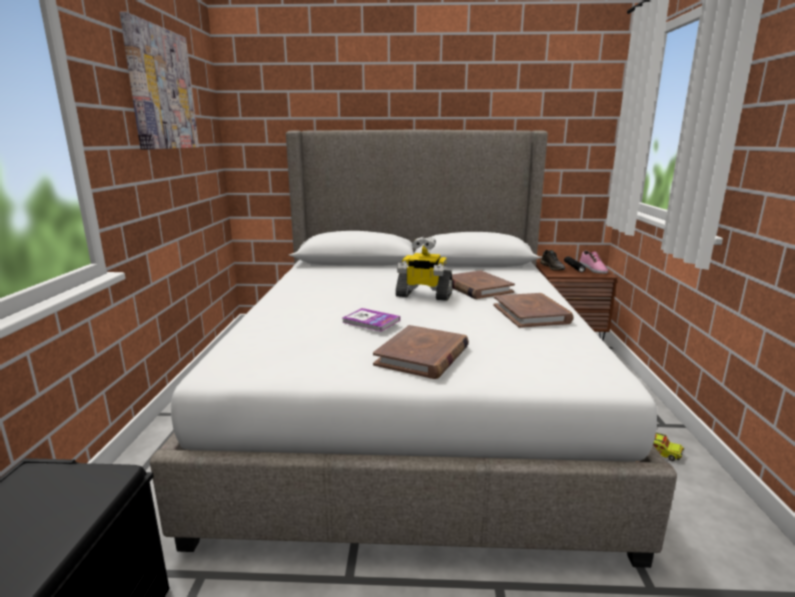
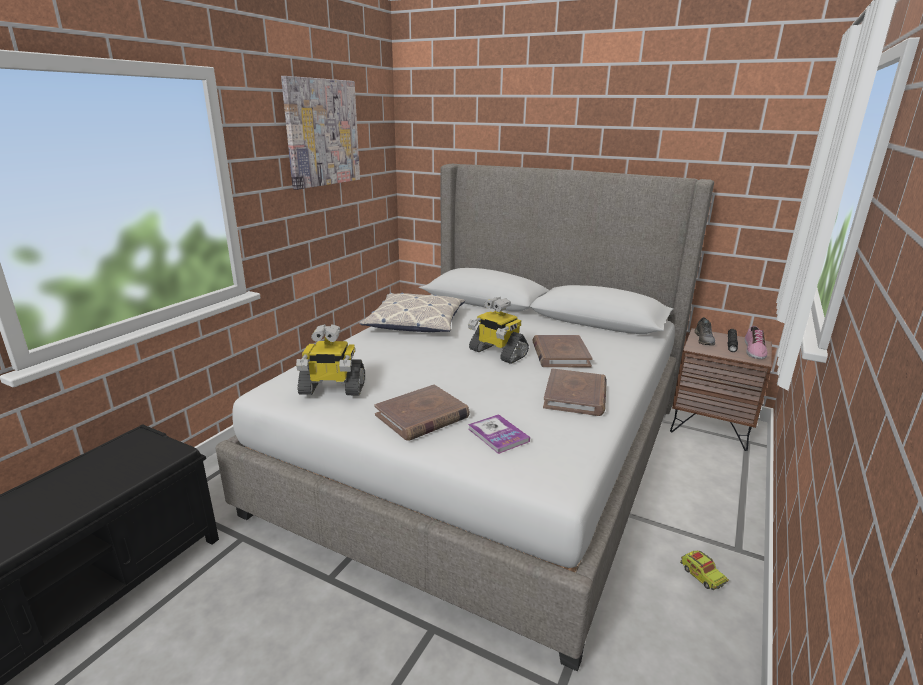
camera: 25 degrees right, 5 degrees up
book [342,308,400,331] -> book moved to [468,414,530,454]
none -> toy robot [296,324,365,396]
none -> pillow [359,293,465,332]

